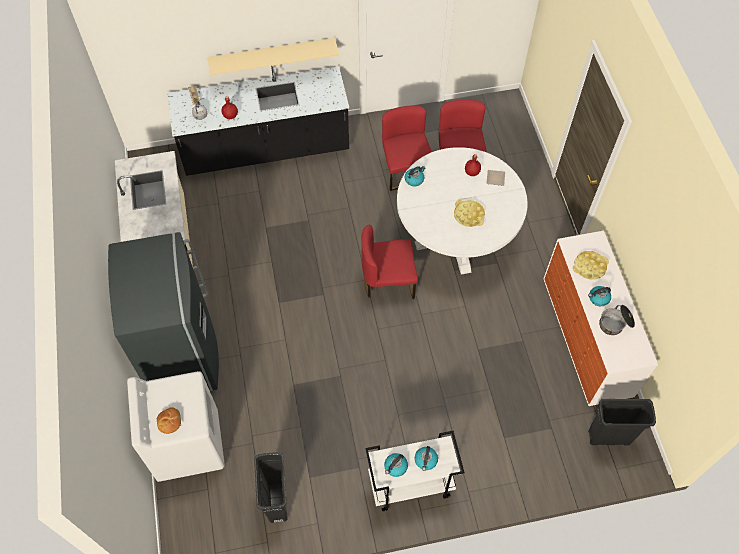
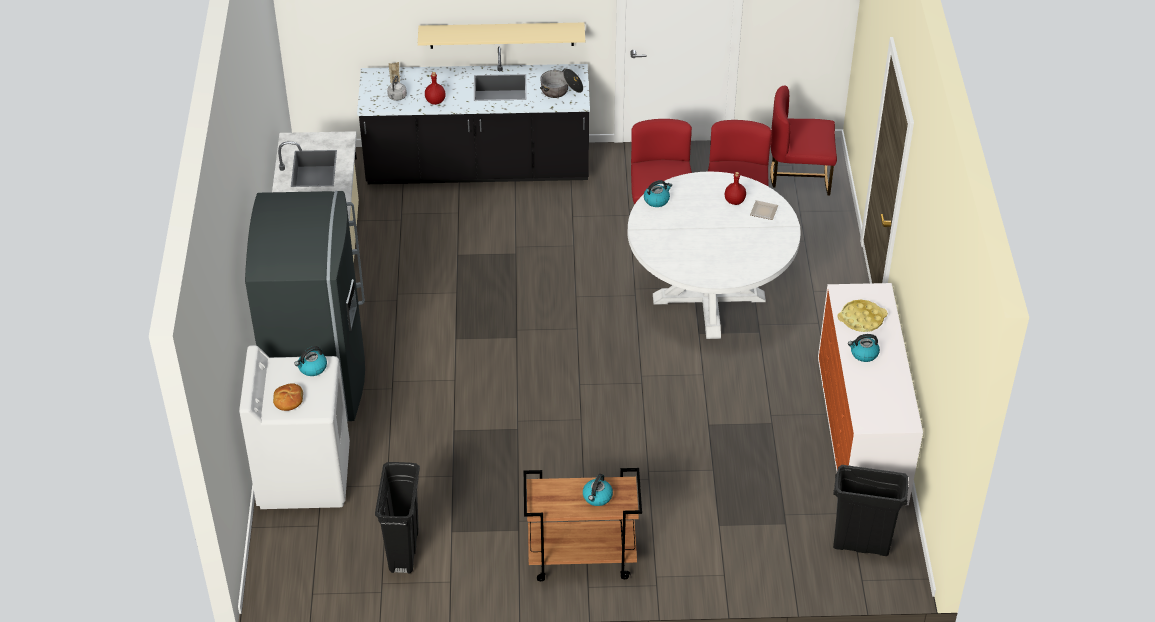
camera: 10 degrees right, 15 degrees down
red chair [361,225,418,299] -> red chair moved to [770,86,837,195]
white cart [365,431,465,511] -> brown cart [524,468,642,581]
kettle [384,453,408,477] -> kettle moved to [294,346,327,376]
yellow tray [454,200,485,227] -> none
cooking pot [599,305,635,335] -> cooking pot moved to [540,68,583,98]

